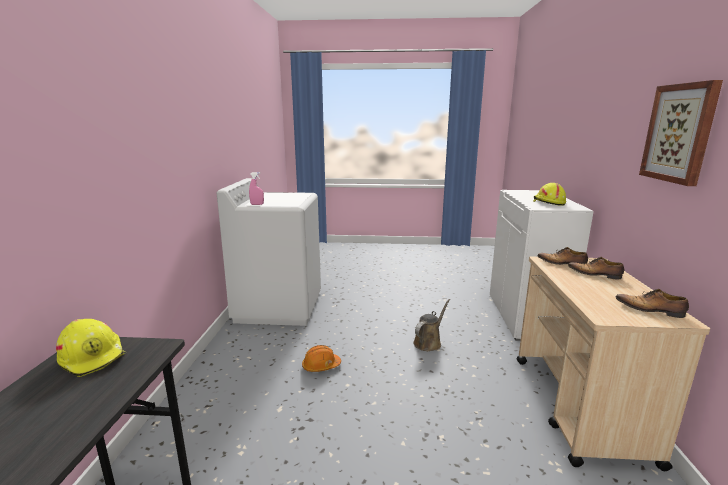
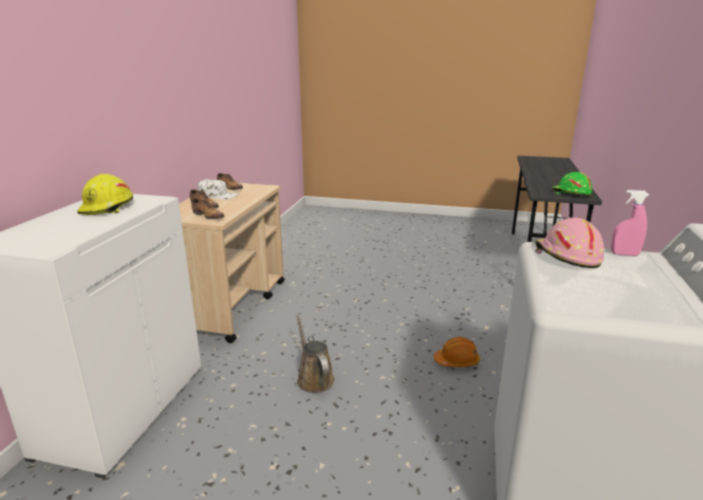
camera: 170 degrees left, 5 degrees up
yellow hard hat [56,319,126,377] -> green hard hat [552,172,592,196]
brown watering can [413,299,450,351] -> brown watering can turned 105 degrees clockwise [296,314,335,393]
picture [639,80,723,186] -> none
none -> white cap [197,179,239,200]
none -> pink hard hat [535,218,604,268]

